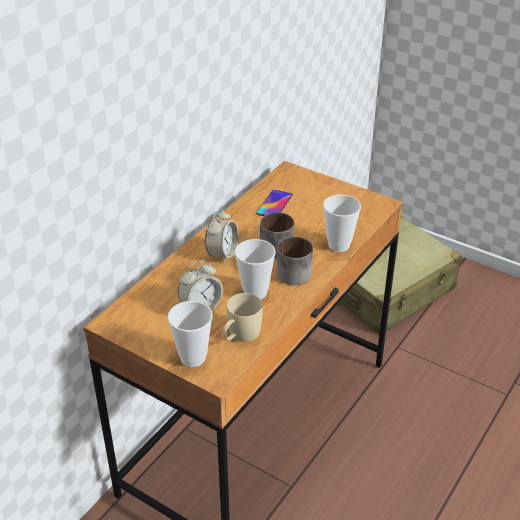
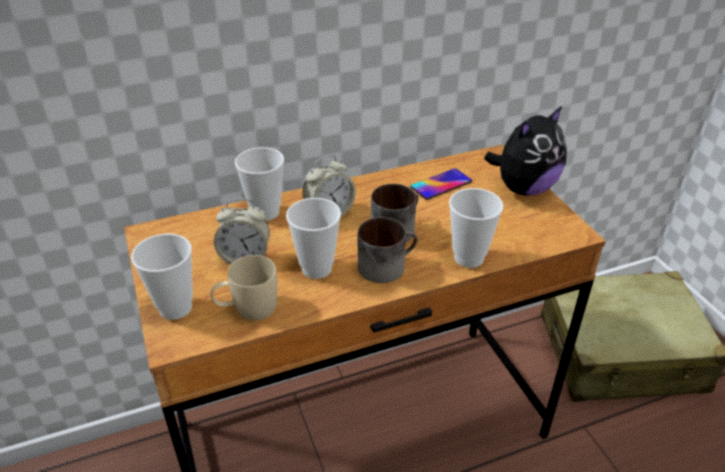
camera: 35 degrees right, 0 degrees up
none -> cup [235,147,284,221]
none -> plush toy [484,106,567,196]

